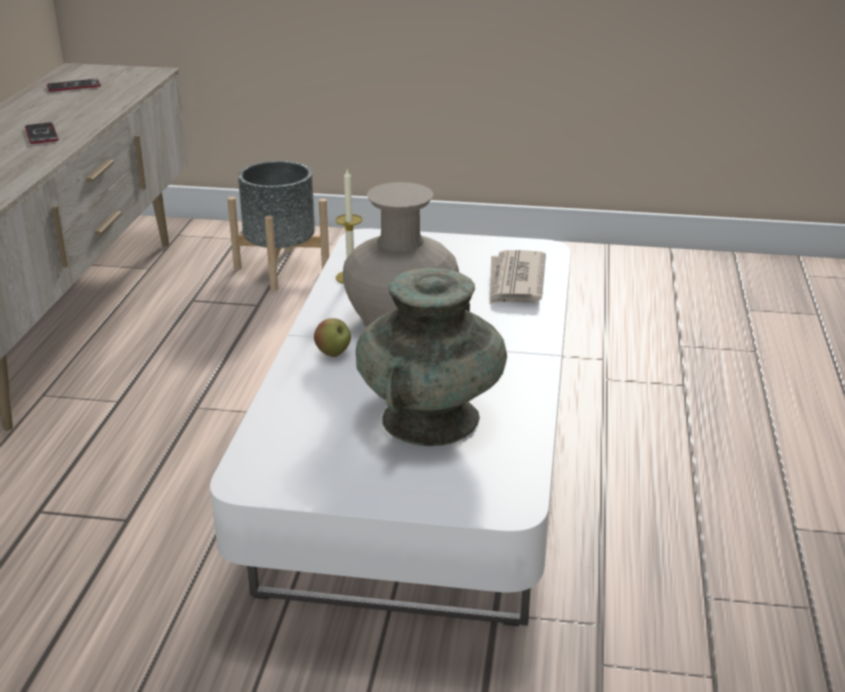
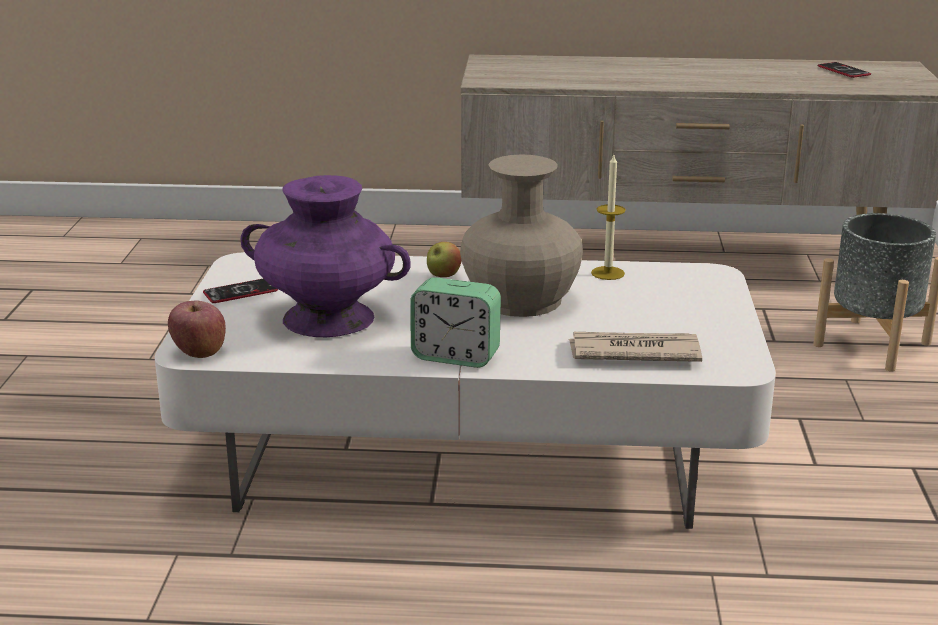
camera: 85 degrees right, 5 degrees down
phone [25,122,59,144] -> phone moved to [203,279,278,303]
turquoise vase [356,268,507,446] -> purple vase [241,175,410,337]
none -> apple [168,301,226,358]
none -> alarm clock [410,277,501,368]

